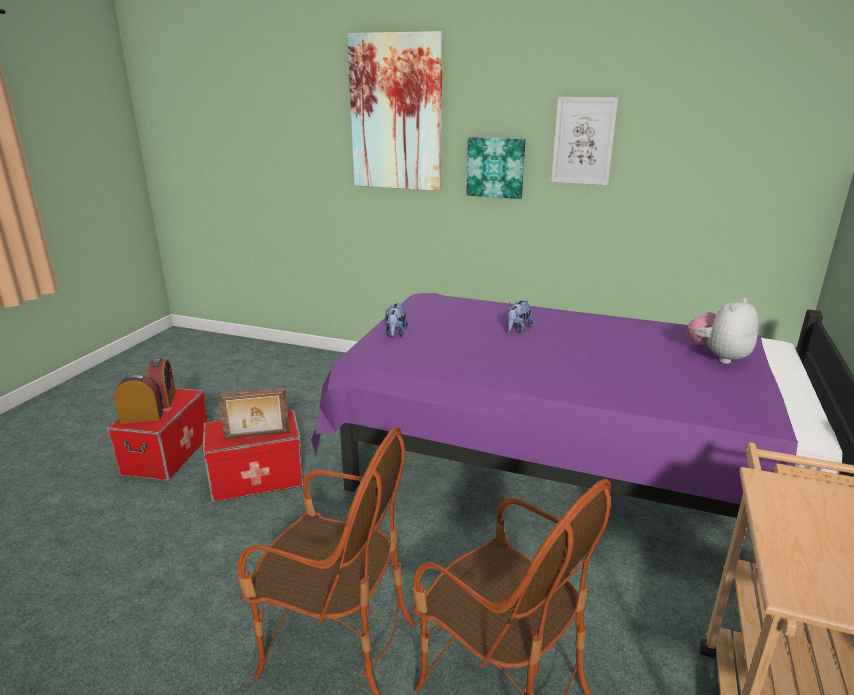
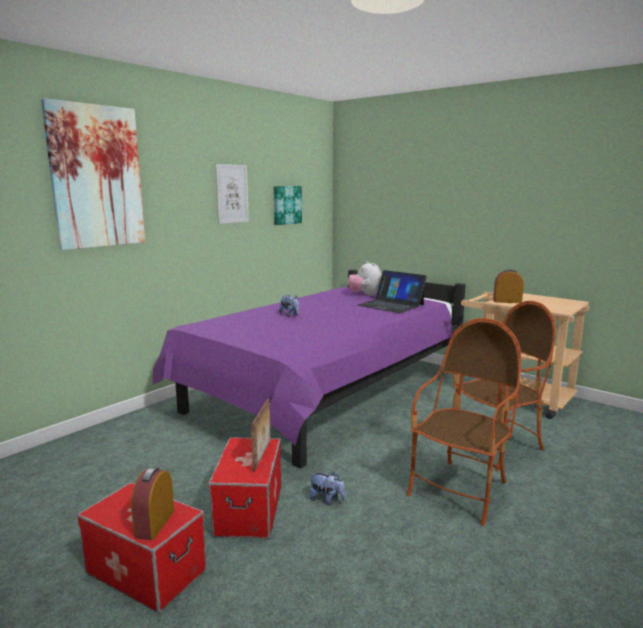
camera: 70 degrees left, 10 degrees down
alarm clock [147,358,176,409] -> alarm clock moved to [493,269,524,303]
plush toy [385,303,408,337] -> plush toy moved to [310,471,346,505]
picture [466,137,526,199] -> picture moved to [274,186,302,225]
none -> laptop [358,270,427,313]

